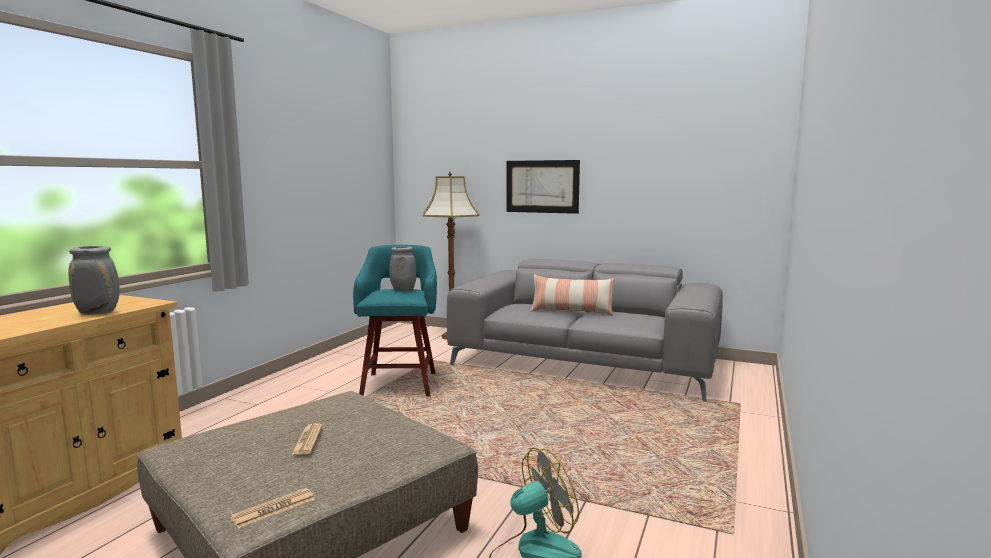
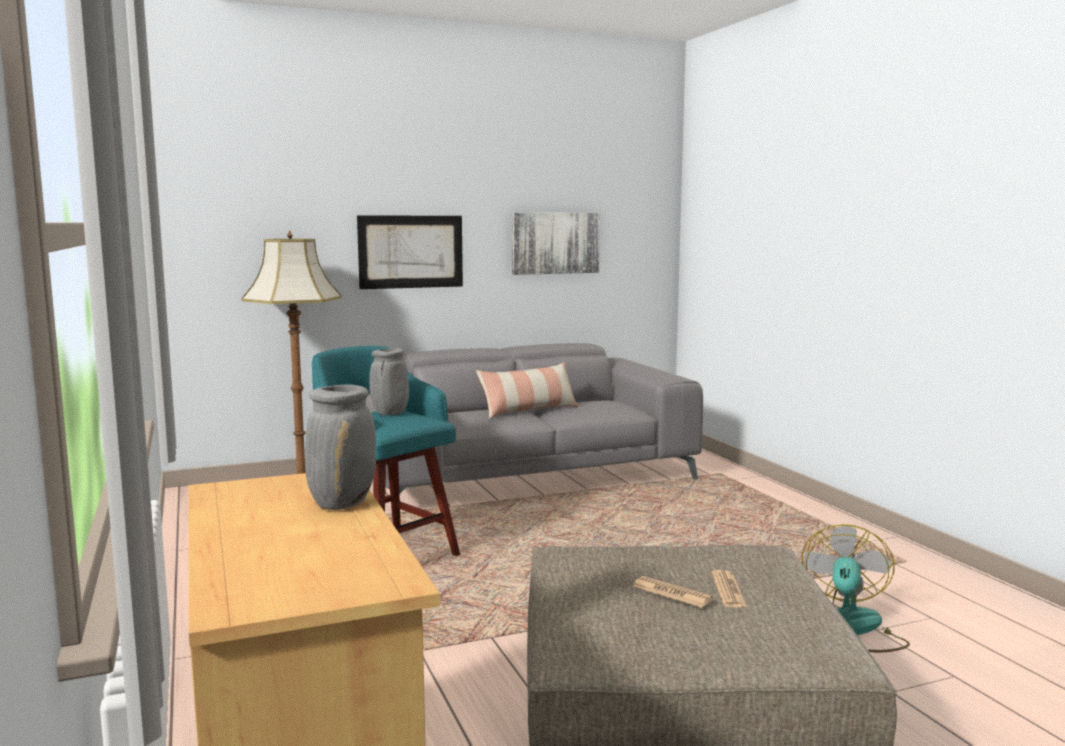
camera: 45 degrees left, 0 degrees up
newspaper [230,488,315,529] -> newspaper moved to [711,570,747,607]
none -> picture [512,213,600,275]

